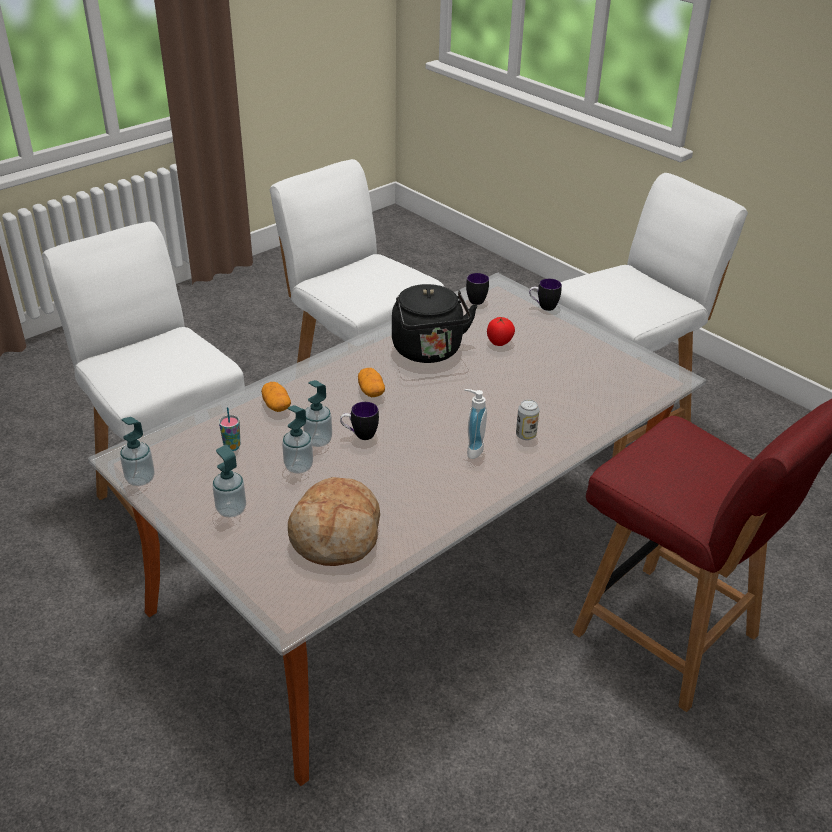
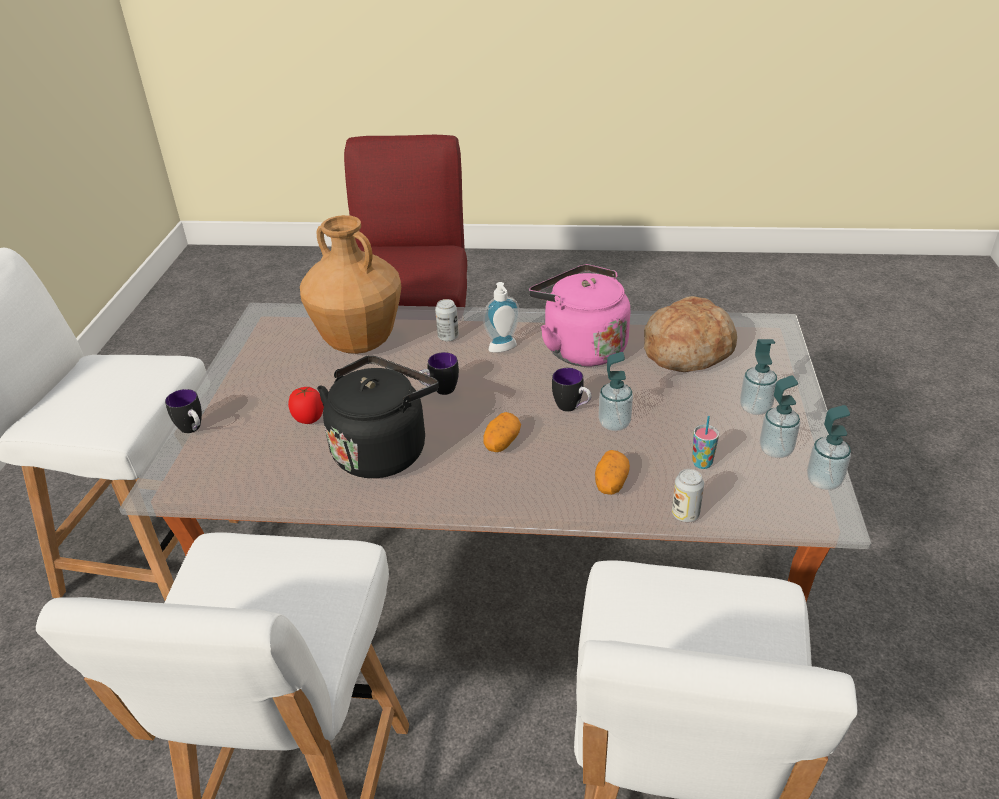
camera: 130 degrees left, 0 degrees up
soap dispenser [282,405,313,474] -> soap dispenser moved to [760,376,800,458]
mug [466,273,489,305] -> mug moved to [419,352,459,395]
none -> brown vase [300,215,401,354]
none -> pink kettle [529,264,630,366]
none -> can [672,469,704,522]

